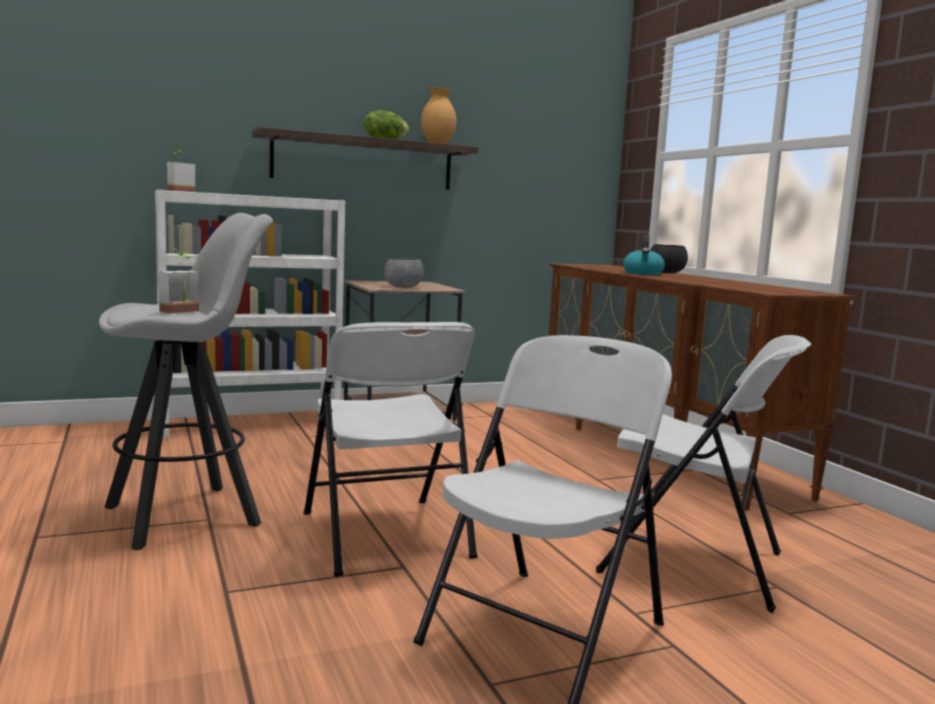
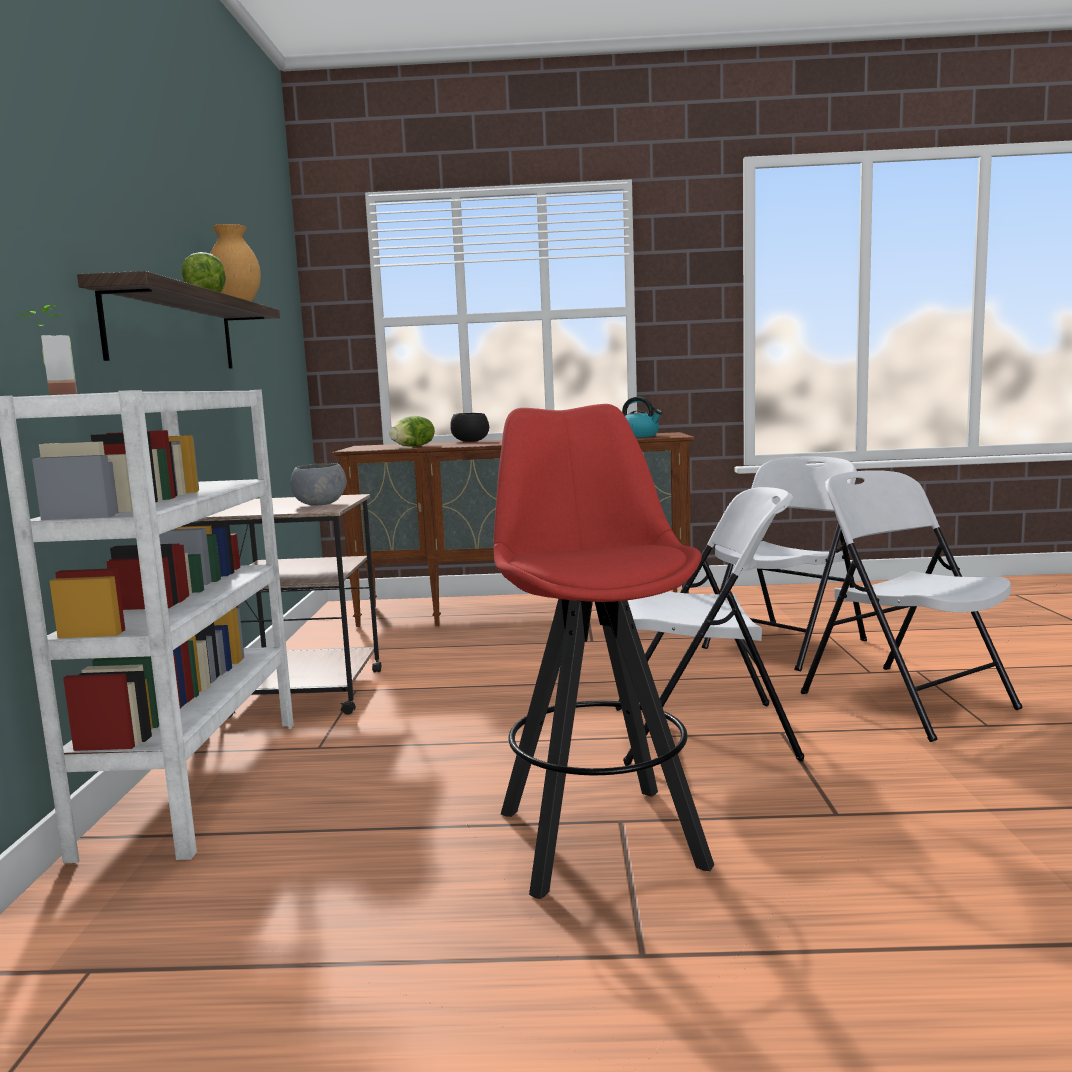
camera: 65 degrees left, 0 degrees up
grey stool [99,213,273,550] -> red stool [494,404,714,899]
potted plant [159,249,199,313] -> none
kettle [623,235,665,275] -> kettle moved to [622,397,662,438]
none -> lettuce [389,416,435,447]

